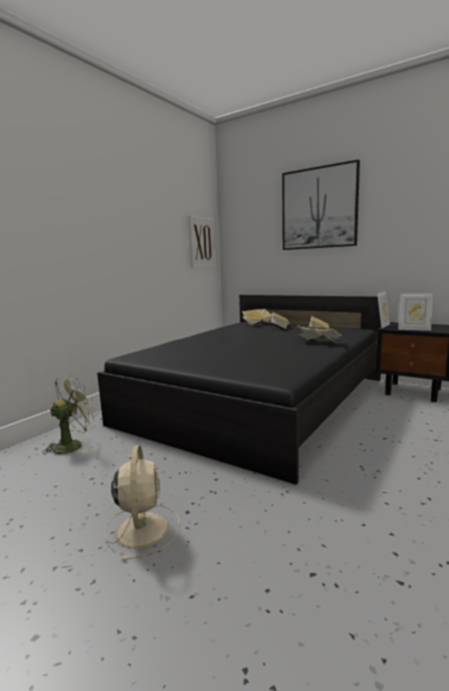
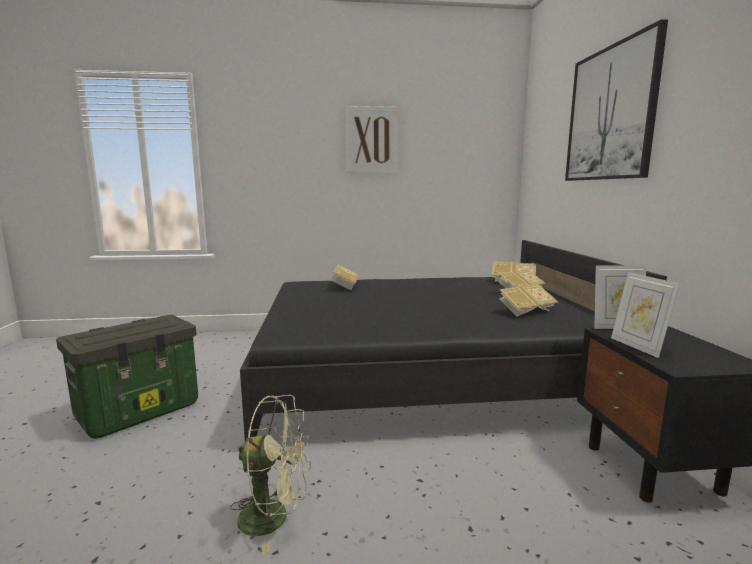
camera: 50 degrees right, 0 degrees up
green fan [42,374,97,454] -> green fan moved to [230,395,311,554]
beige fan [104,445,179,561] -> storage box [56,315,198,439]
picture [188,216,216,268] -> picture moved to [345,106,399,173]
book [297,325,343,342] -> book moved to [331,265,359,290]

